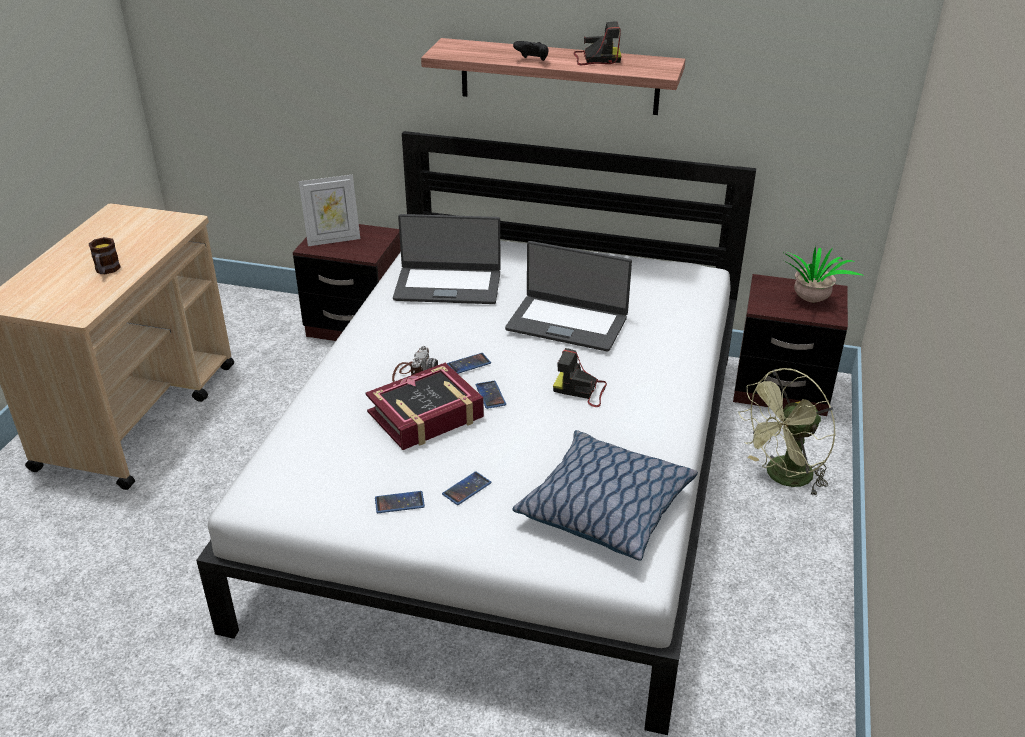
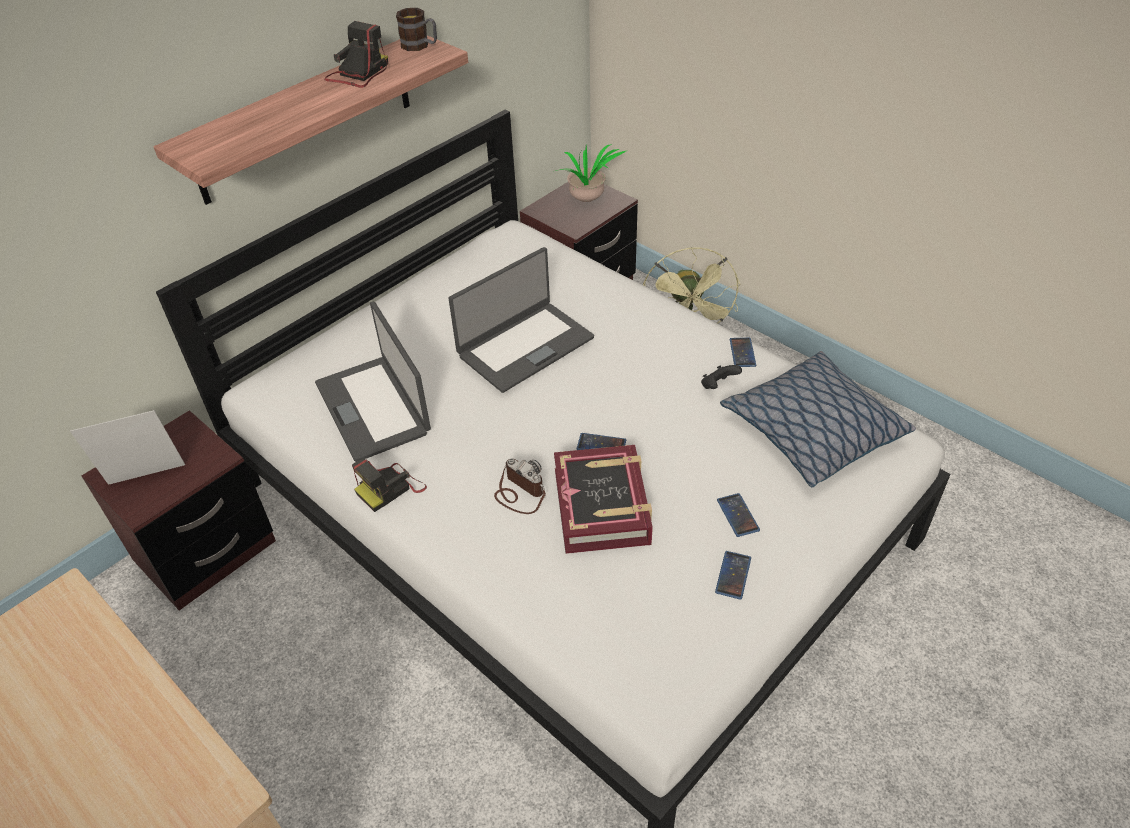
camera: 60 degrees left, 10 degrees up
mug [89,237,121,274] -> mug moved to [396,8,437,51]
picture frame [299,174,360,246] -> picture frame turned 120 degrees counterclockwise [70,410,185,485]
laptop [393,214,501,304] -> laptop turned 120 degrees clockwise [315,302,431,462]
phone [447,353,491,374] -> phone moved to [730,338,756,367]
black game controller [513,41,548,61] -> black game controller moved to [701,365,742,389]
camera [553,348,607,407] -> camera moved to [352,458,427,512]

